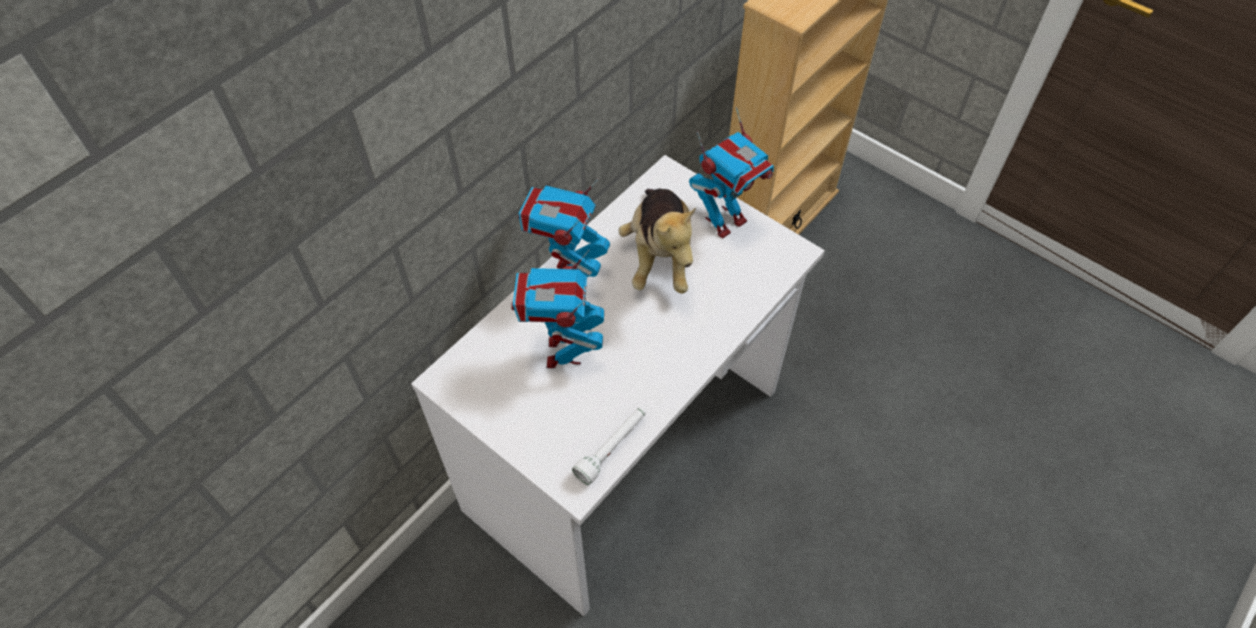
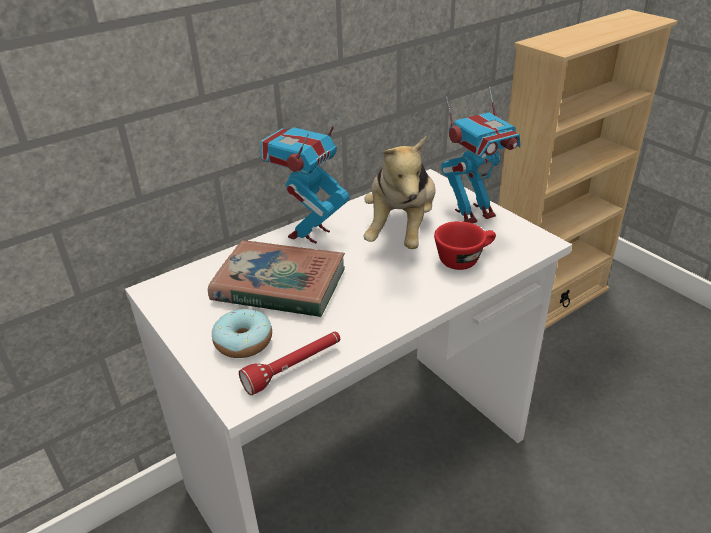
camera: 15 degrees right, 20 degrees down
toy robot [511,250,604,369] -> book [208,240,345,317]
white flashlight [572,407,646,485] -> red flashlight [239,332,340,395]
none -> donut [212,309,272,358]
none -> red cup [434,221,496,270]

